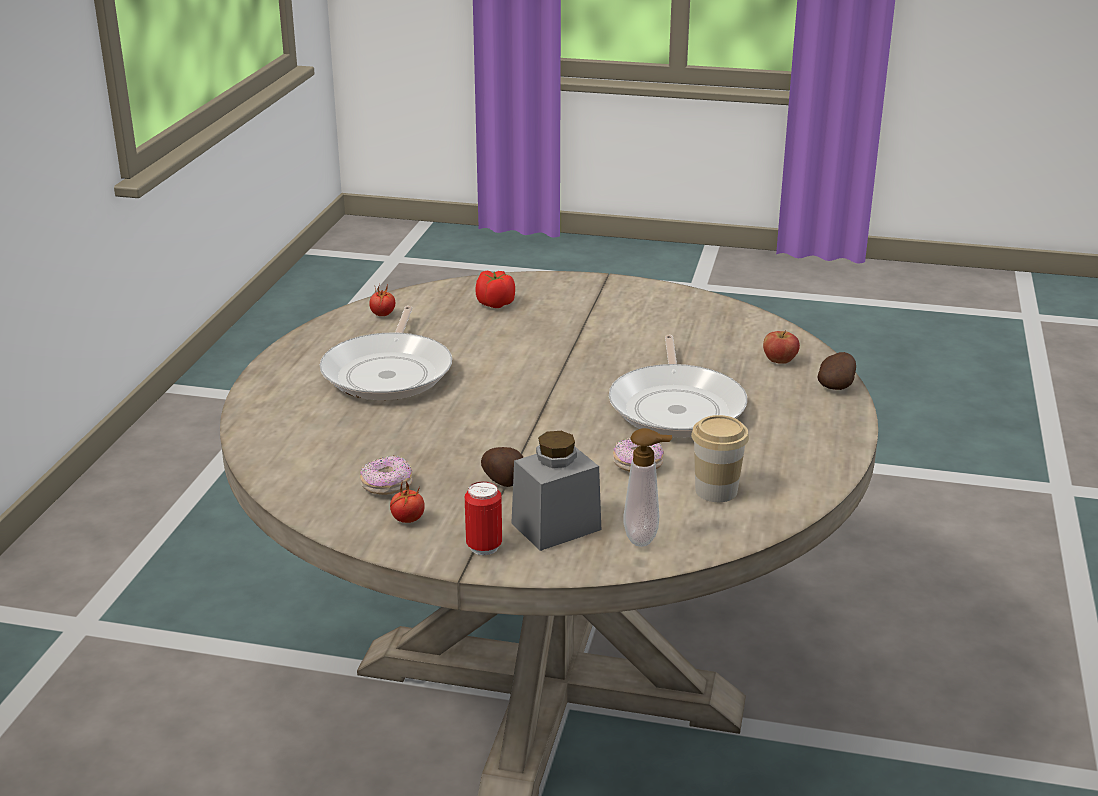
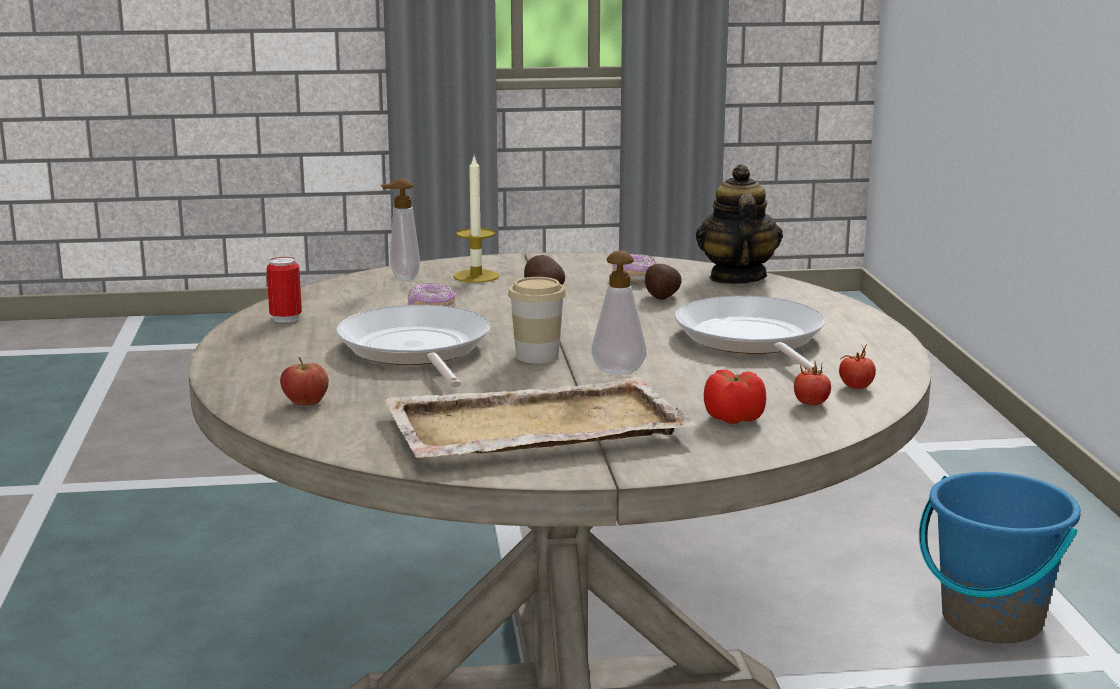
camera: 160 degrees right, 10 degrees down
tomato [390,481,425,523] -> tomato moved to [794,362,831,406]
can [465,481,502,555] -> can moved to [267,257,302,323]
grey jar [511,431,601,551] -> candle [453,157,499,283]
cup [691,415,749,502] -> cup moved to [508,277,566,364]
potato [818,352,856,390] -> potato moved to [645,264,682,299]
none -> beige tray [384,377,697,458]
none -> soap dispenser [591,251,646,374]
none -> teapot [696,164,783,284]
none -> blue bucket [919,472,1081,643]

